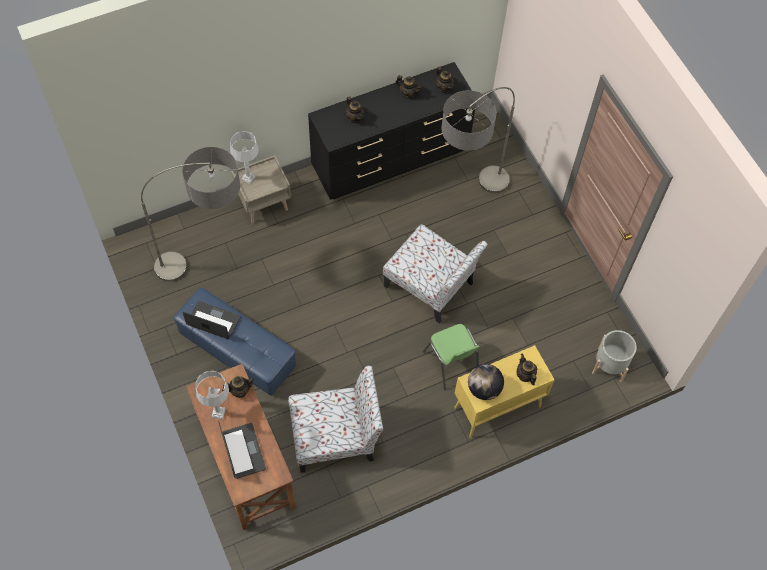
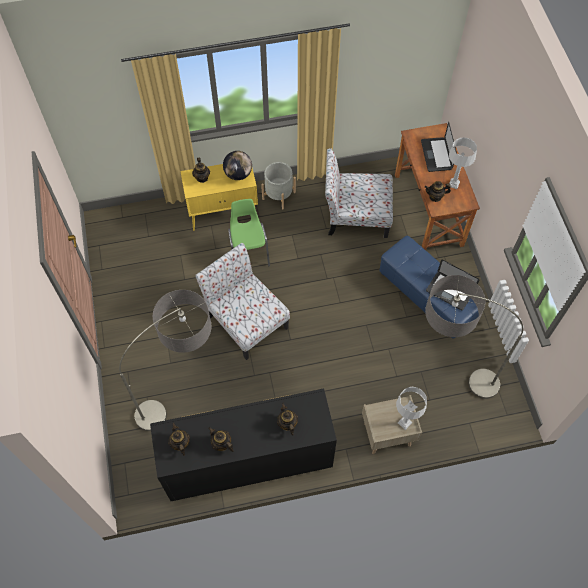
camera: 165 degrees left, 0 degrees up
grey planter [592,330,637,382] -> grey planter moved to [261,162,296,210]

